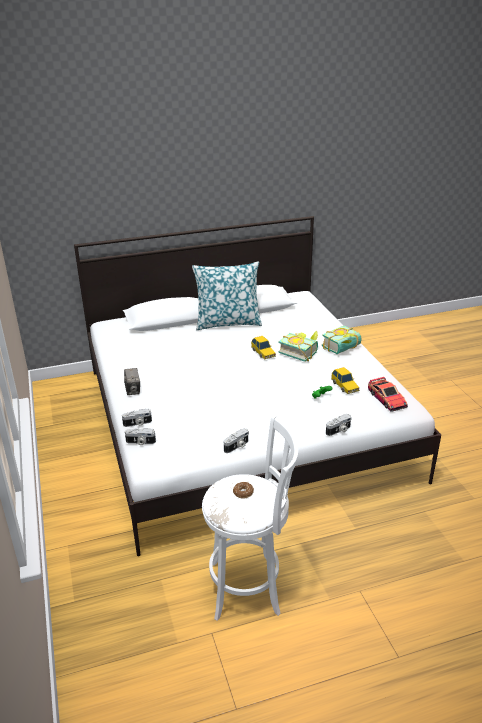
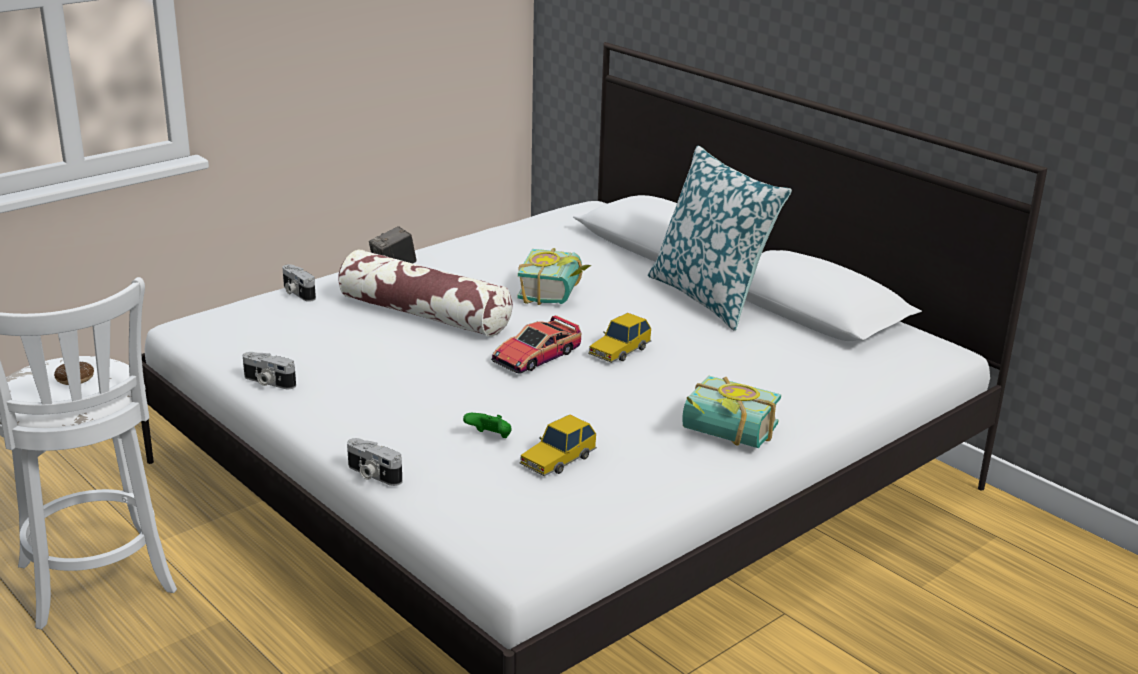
camera: 65 degrees right, 5 degrees down
camera [125,428,156,445] -> none
book [278,331,318,362] -> book moved to [518,248,591,305]
toy car [368,377,408,411] -> toy car moved to [491,315,581,374]
none -> pillow [338,250,513,337]

